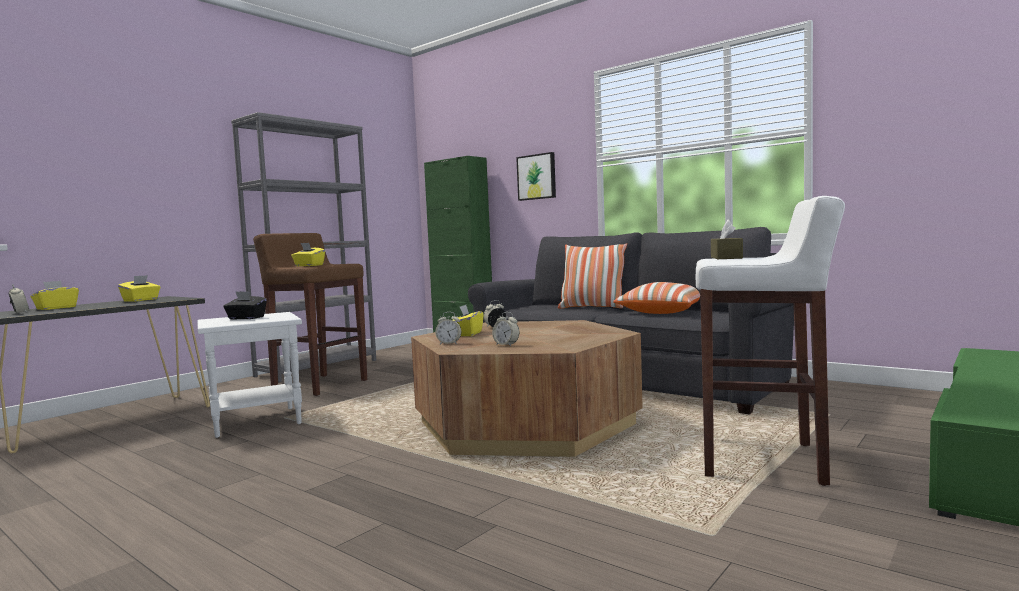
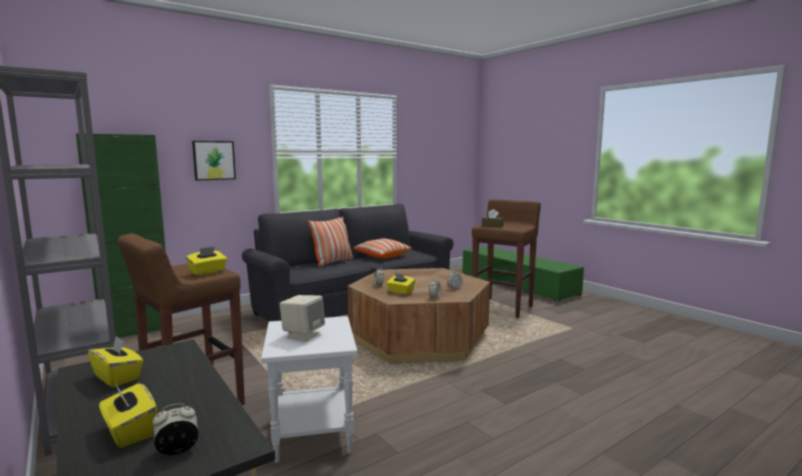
camera: 75 degrees left, 5 degrees up
black tissue box [224,291,267,320] -> beige speaker [280,295,325,342]
white stool [696,196,845,486] -> brown stool [472,199,541,318]

